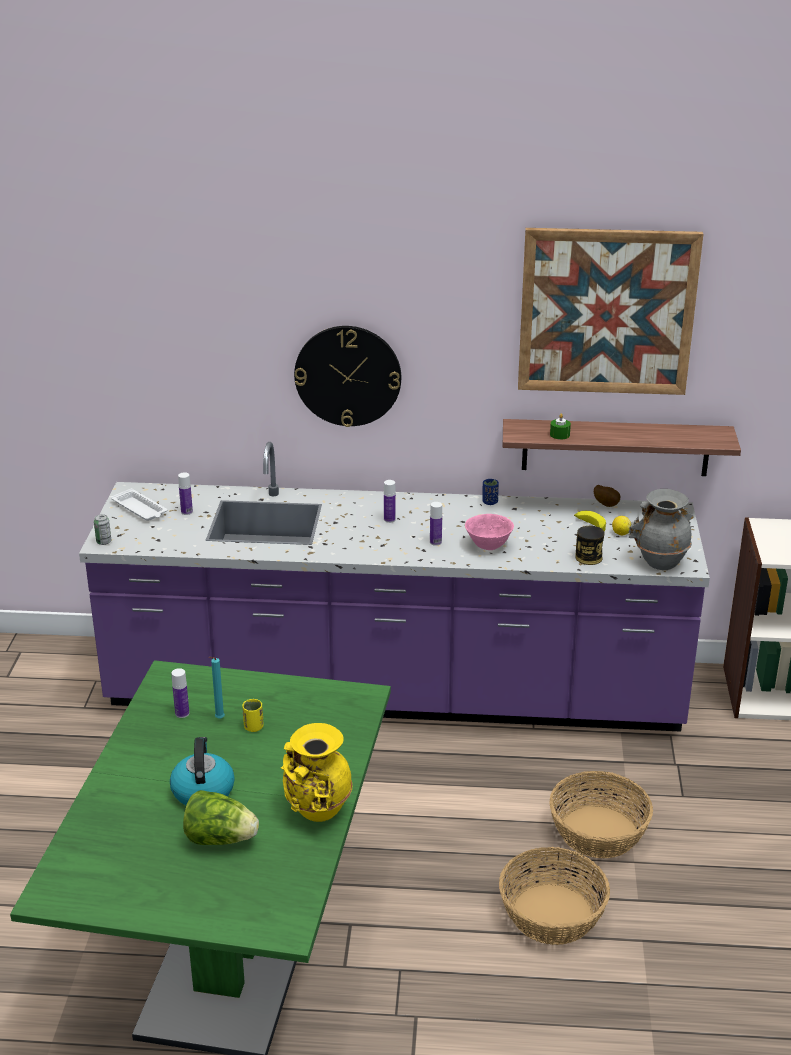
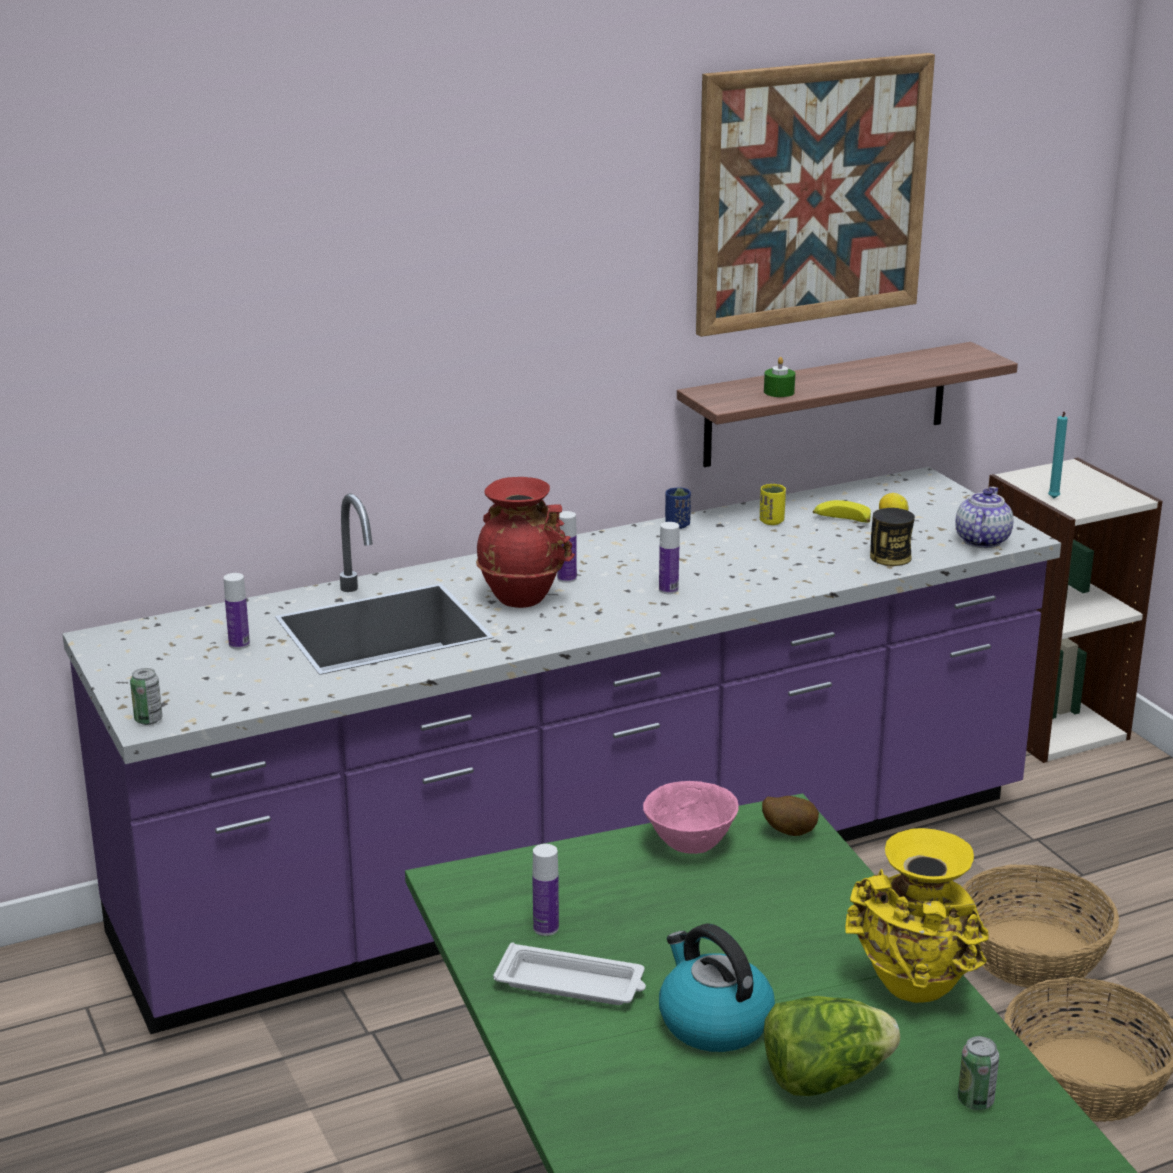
camera: 30 degrees left, 5 degrees down
white tray [111,488,167,521] -> white tray moved to [493,942,646,1005]
turquoise candle [208,657,225,719] -> turquoise candle moved to [1048,411,1068,498]
yellow cup [242,699,264,732] -> yellow cup moved to [760,484,786,525]
wall clock [294,326,401,427] -> none
pink bowl [465,514,514,550] -> pink bowl moved to [643,781,739,854]
potato [594,485,620,507] -> potato moved to [762,796,819,836]
grey vase [629,489,694,570] -> teapot [956,487,1014,548]
none -> red vase [476,477,575,608]
none -> can [958,1036,999,1110]

